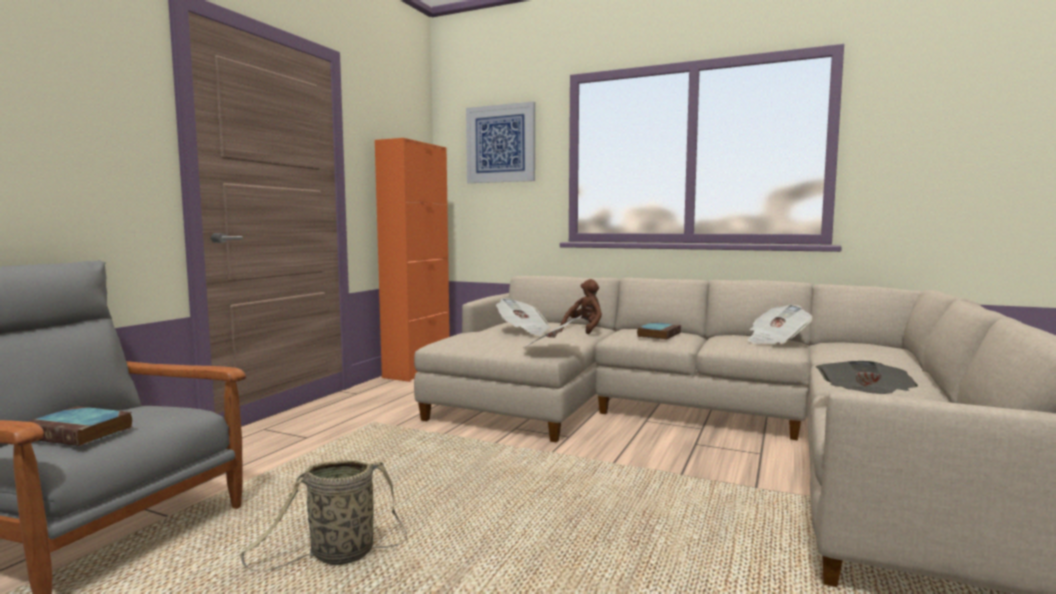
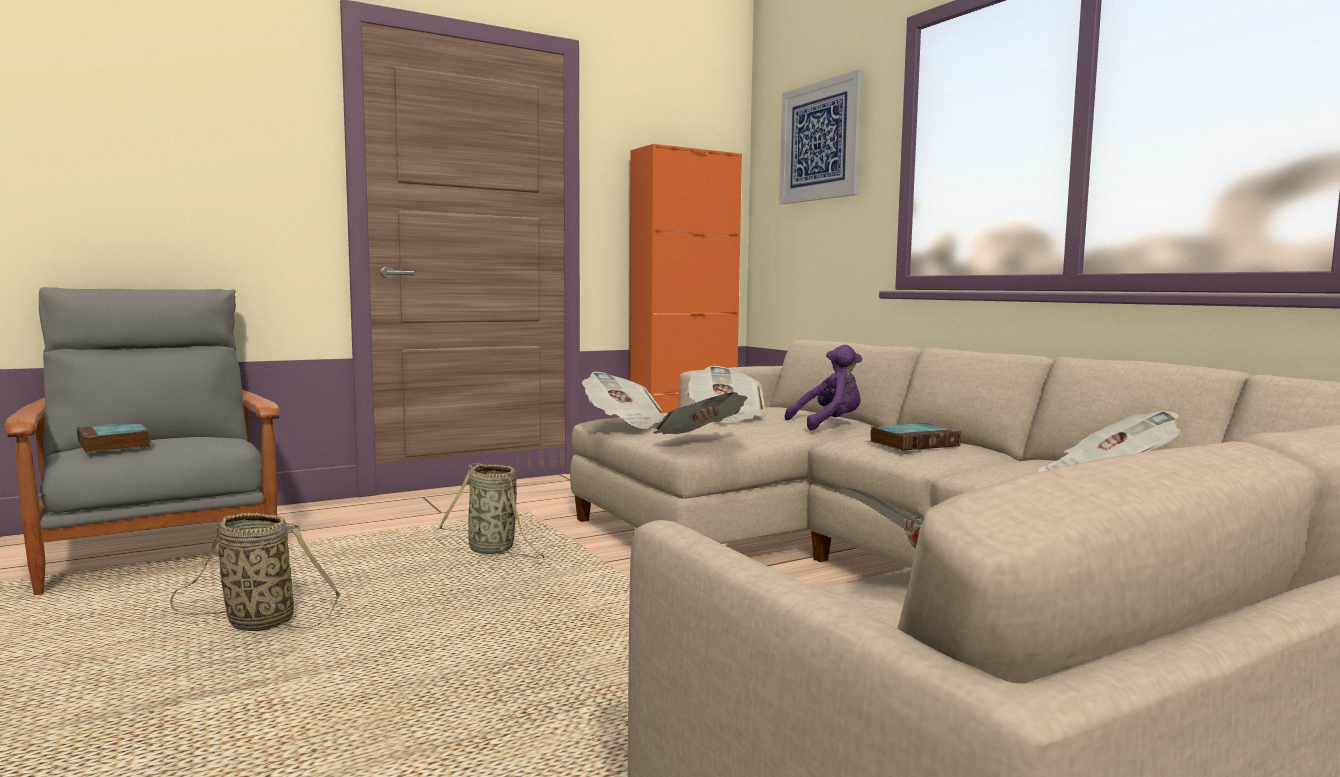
camera: 35 degrees right, 0 degrees up
brown plush toy [560,279,602,334] -> purple plush toy [785,345,862,431]
none -> basket [437,463,544,559]
none -> newspaper [582,372,665,429]

